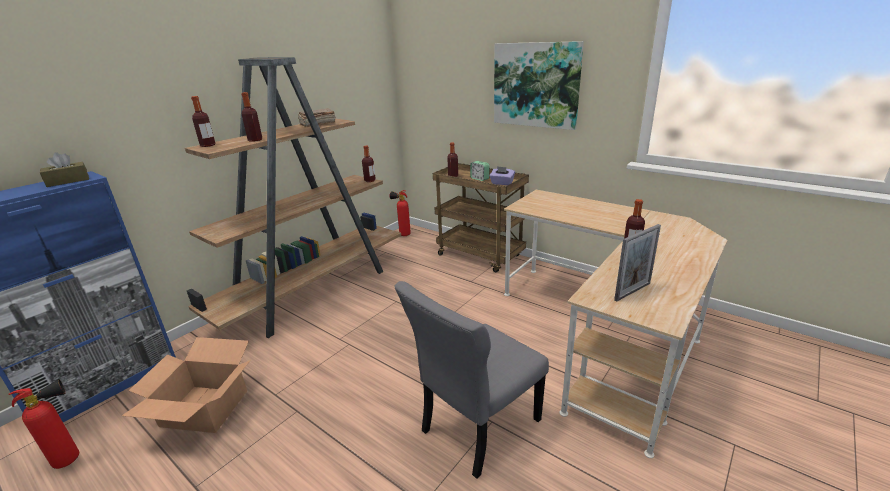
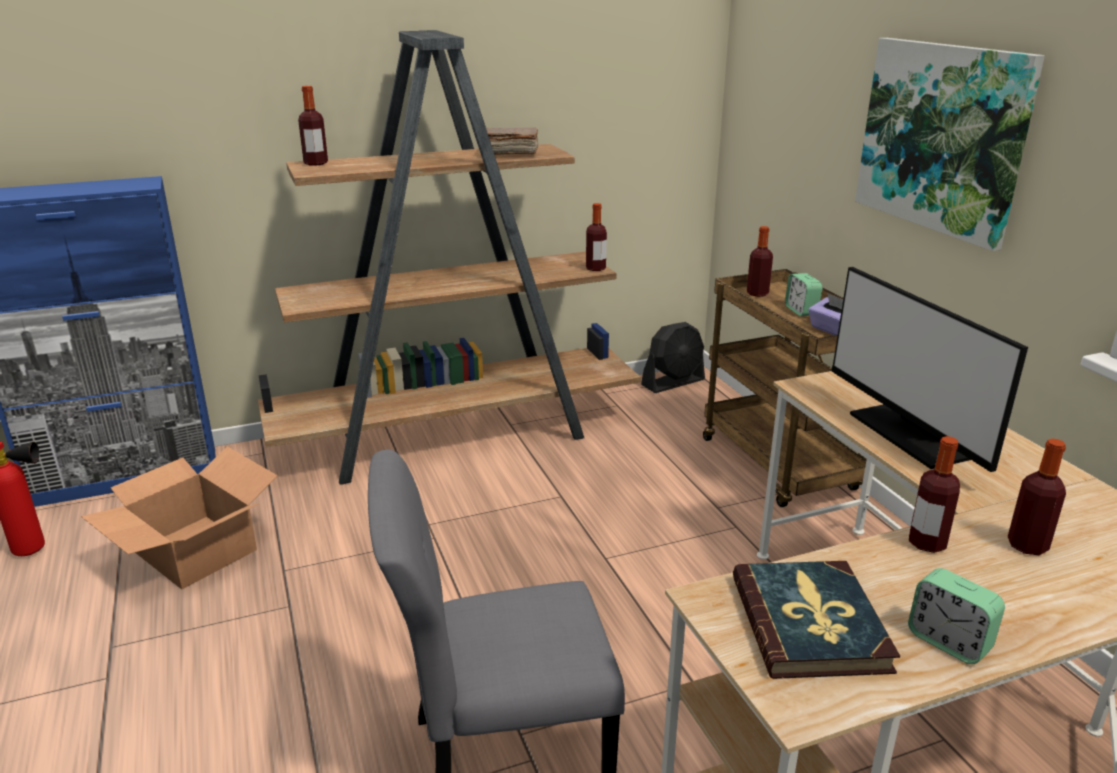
camera: 30 degrees right, 0 degrees up
brown tissue box [40,152,89,187] -> none
bottle [241,92,262,142] -> bottle moved to [1008,439,1066,555]
fire extinguisher [389,190,411,236] -> black fan [641,322,705,393]
picture frame [614,224,661,301] -> book [733,561,900,679]
none -> monitor [832,267,1028,472]
none -> alarm clock [908,568,1005,664]

